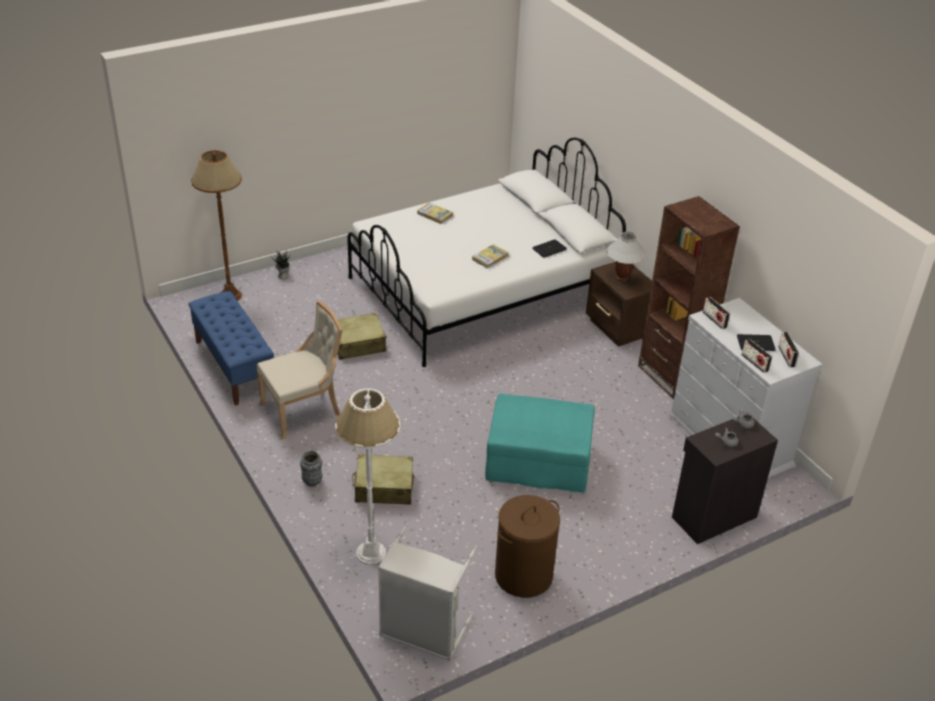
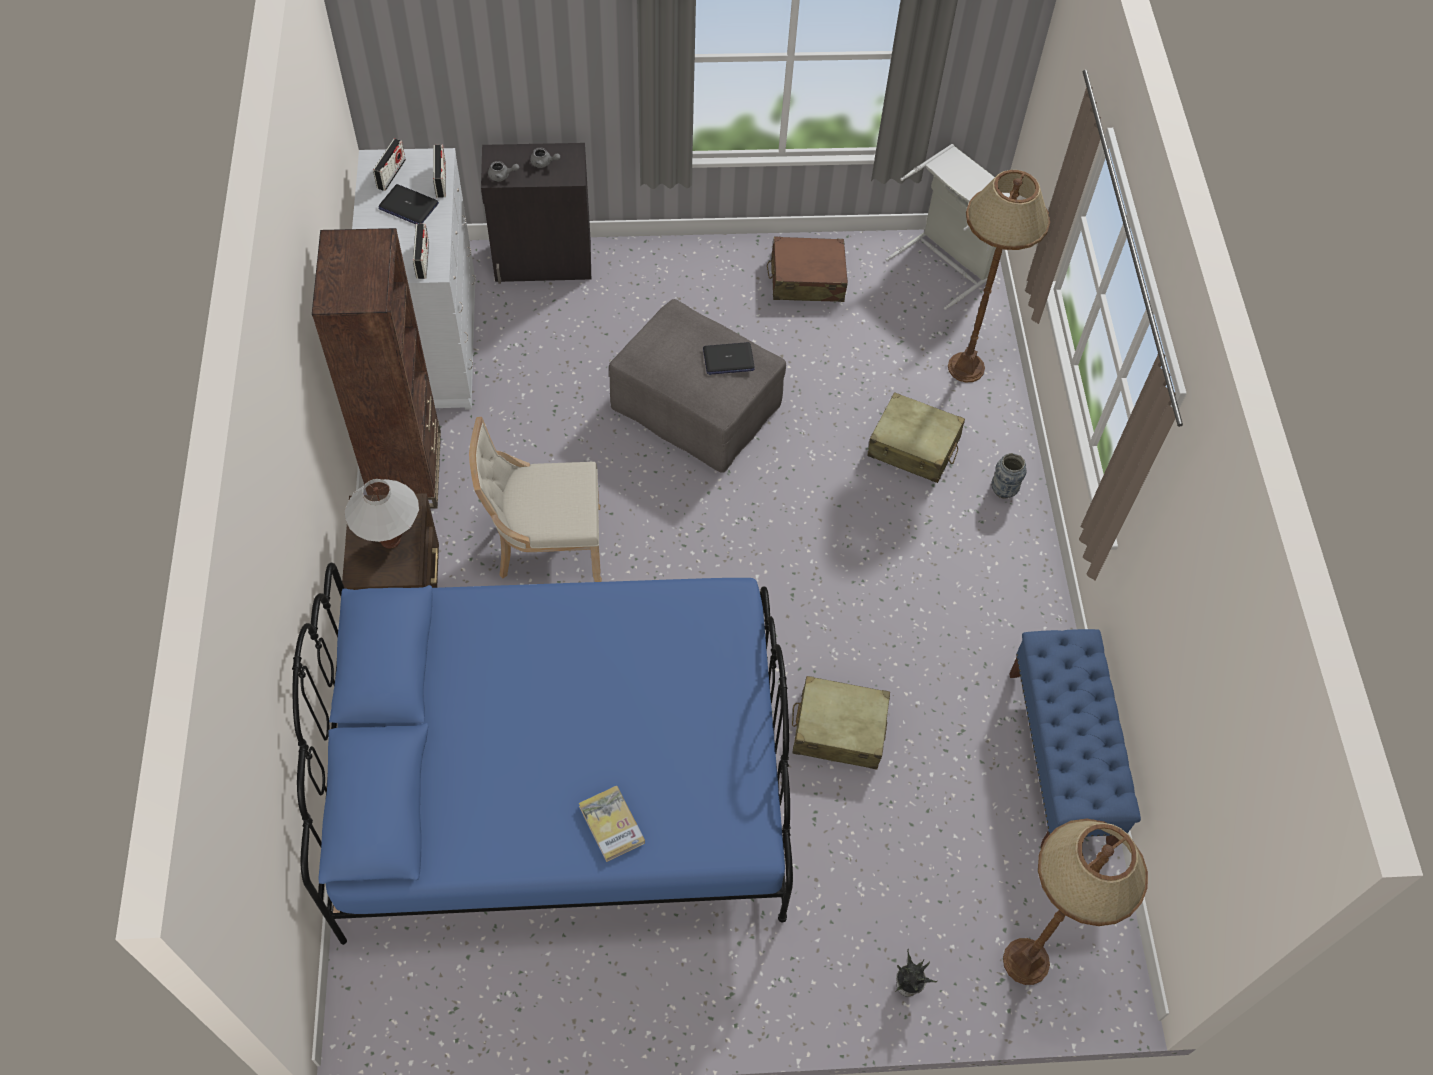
camera: 155 degrees left, 20 degrees up
beige chair [257,301,342,439] -> beige chair moved to [469,417,602,582]
white floor lamp [335,388,401,565] -> brown floor lamp [948,170,1050,383]
white bed [347,138,626,367] -> blue bed [292,563,793,945]
book [472,244,509,268] -> none
turquoise ottoman [485,394,595,493] -> grey ottoman [609,299,786,473]
brown laundry basket [495,495,560,598] -> brown suitcase [767,236,848,302]
laptop [532,240,567,258] -> laptop moved to [703,342,755,375]

